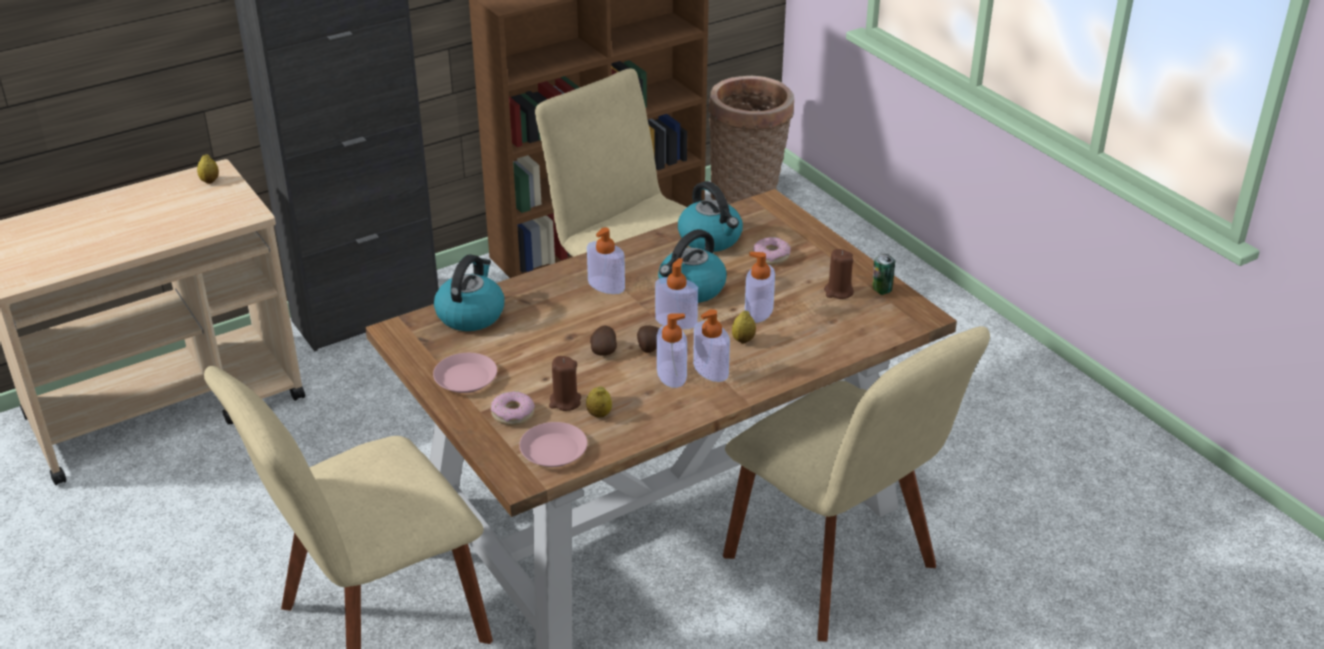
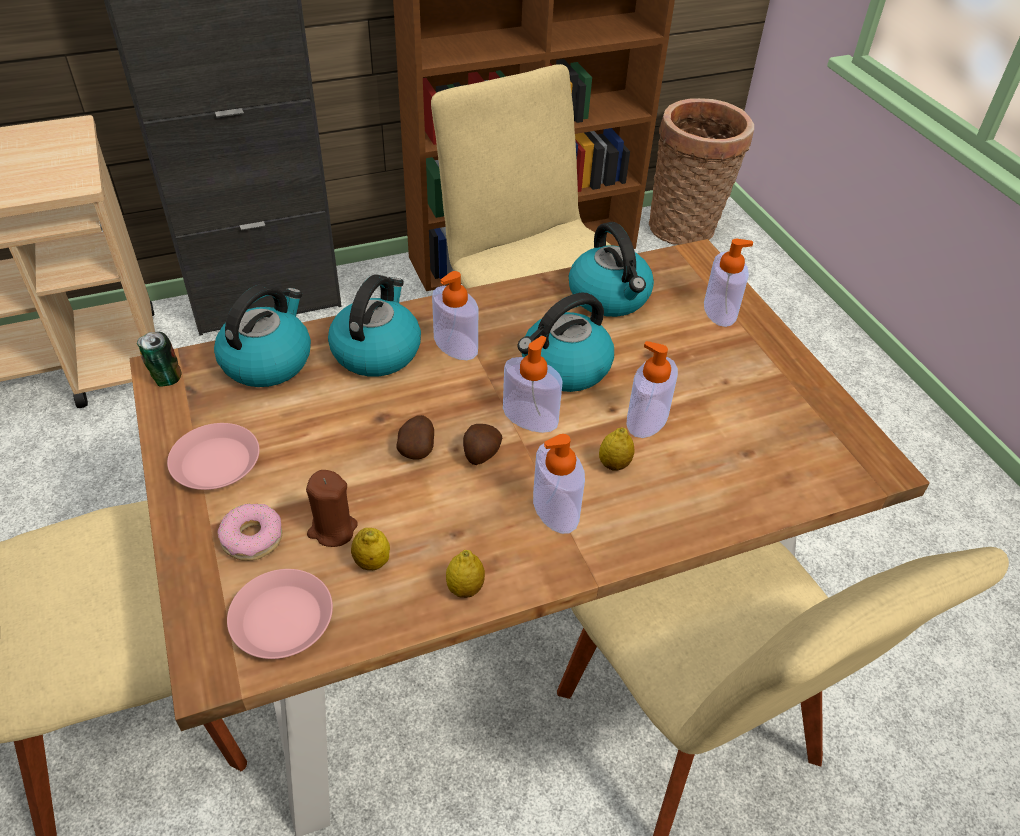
camera: 10 degrees right, 10 degrees up
lemon [197,154,219,184] -> lemon moved to [446,550,485,598]
soap dispenser [657,314,687,388] -> soap dispenser moved to [704,239,753,327]
donut [753,237,791,265] -> none
brown candle [824,249,854,299] -> none
can [872,254,896,295] -> can moved to [137,332,181,386]
none -> kettle [328,274,421,377]

